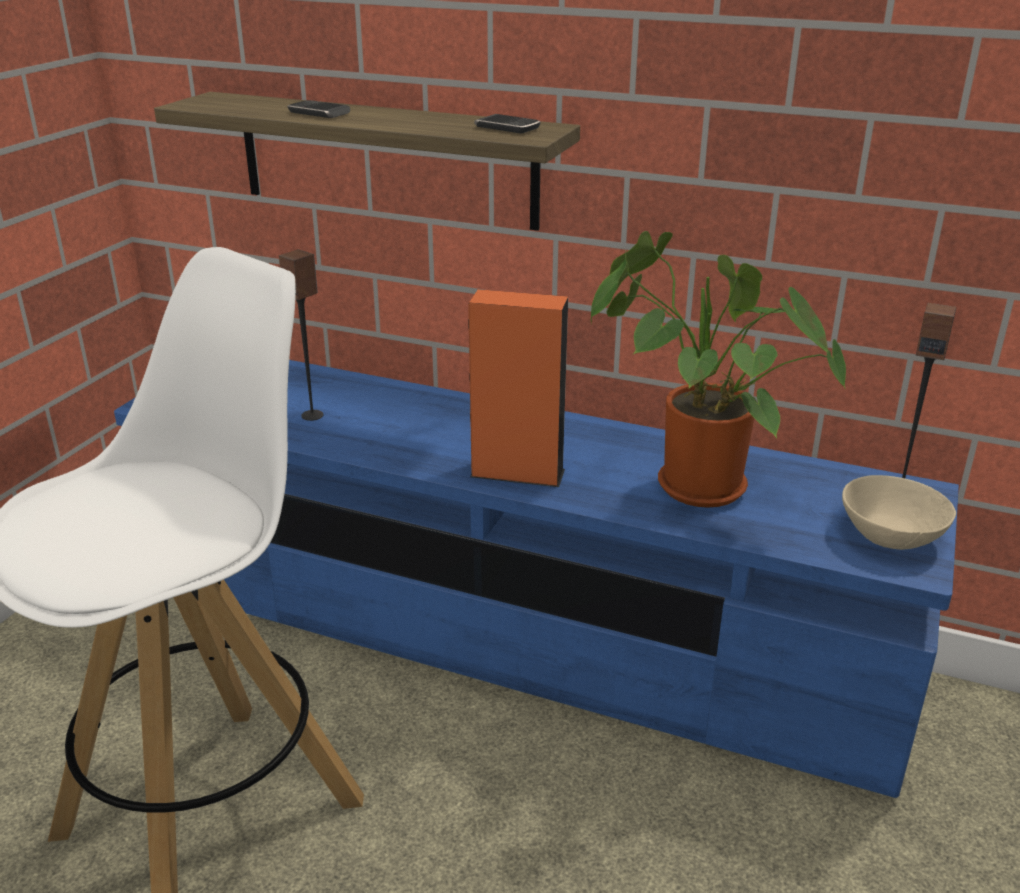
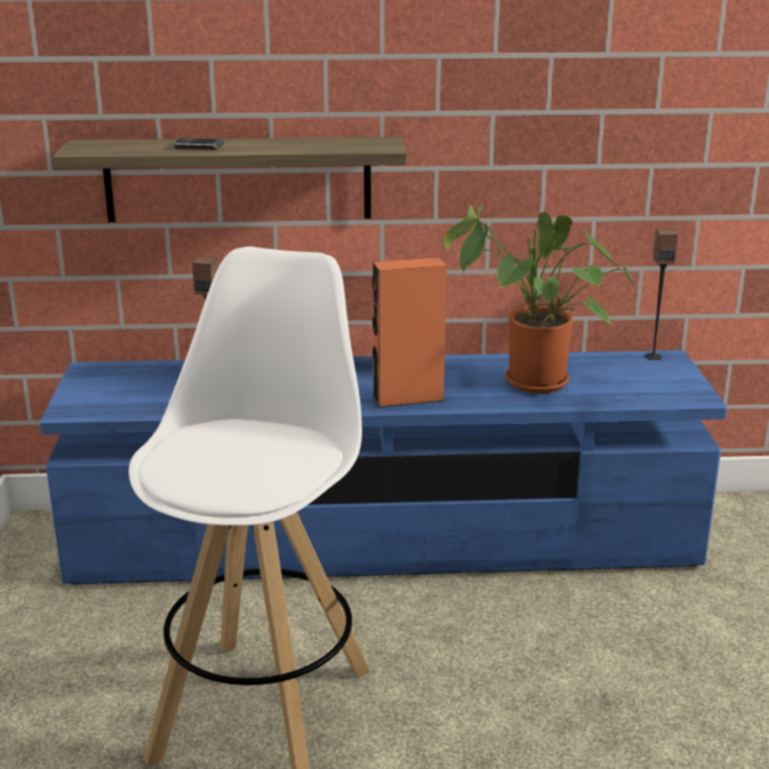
camera: 25 degrees left, 5 degrees down
phone [474,114,541,133] -> none
beige bowl [842,475,956,550] -> none

